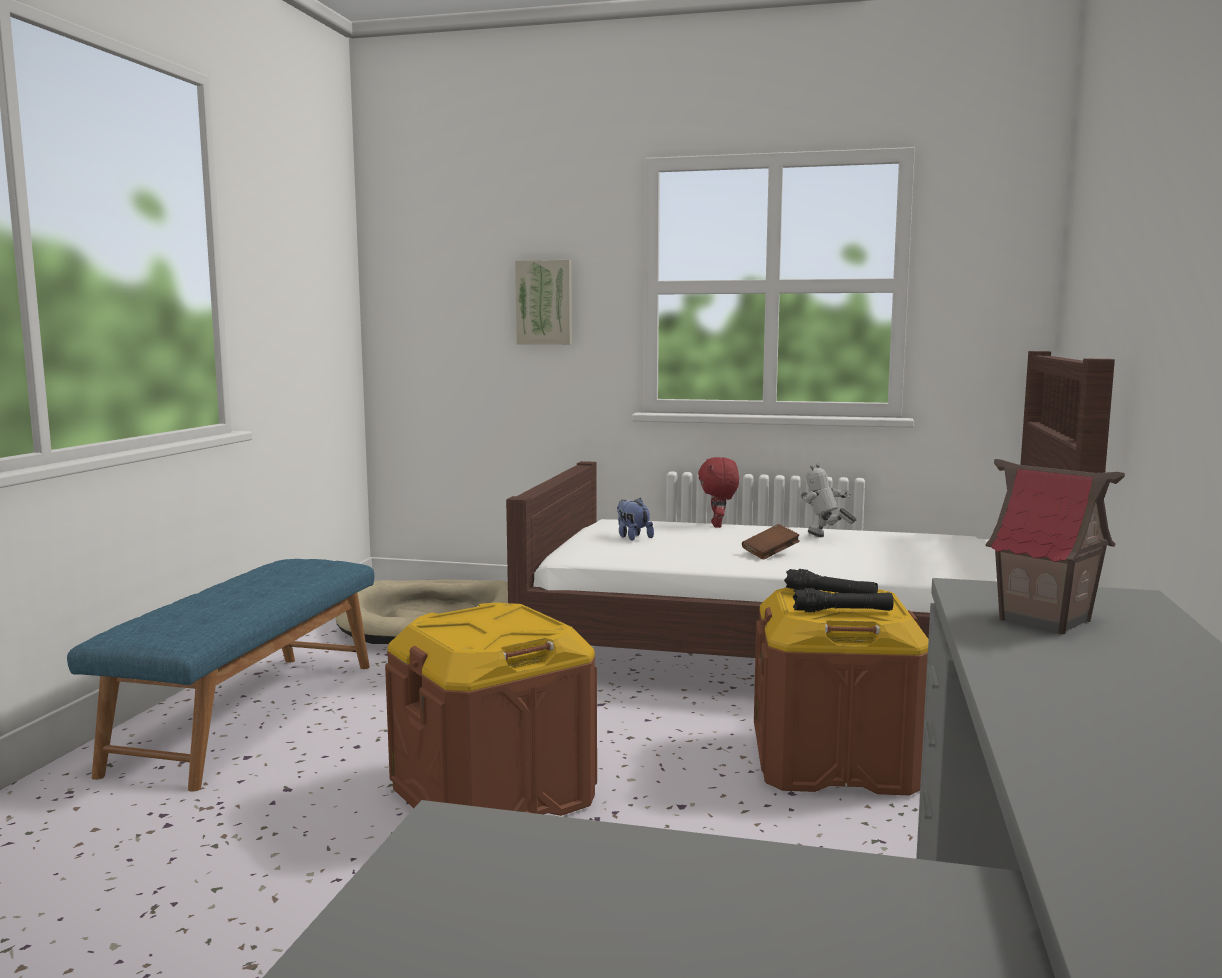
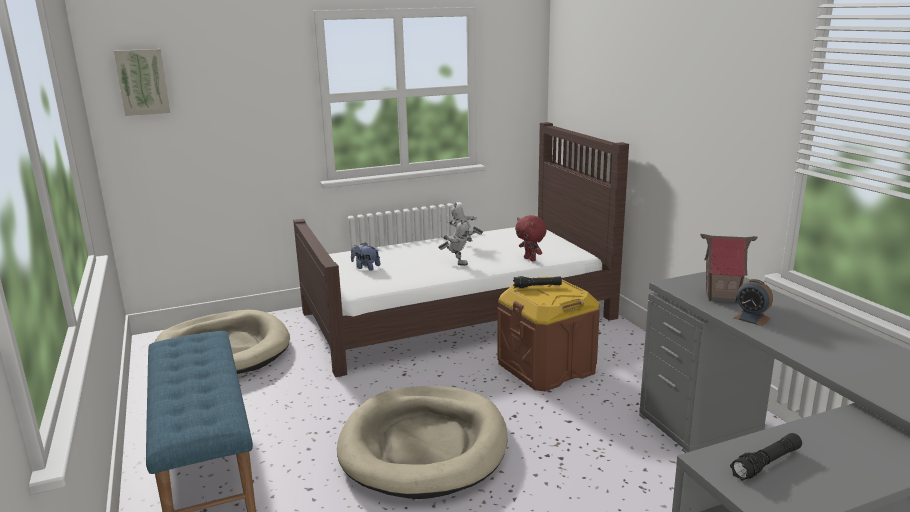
camera: 35 degrees left, 10 degrees up
brown storage box [385,602,597,816] -> beige dog bed [337,386,508,499]
picture [515,260,572,345] -> picture moved to [114,49,170,116]
red plush toy [698,457,739,528] -> red plush toy moved to [515,215,547,261]
brown book [742,524,800,560] -> toy robot [438,220,472,266]
black flashlight [793,588,893,612] -> black flashlight moved to [730,433,802,481]
none -> alarm clock [734,279,773,326]

